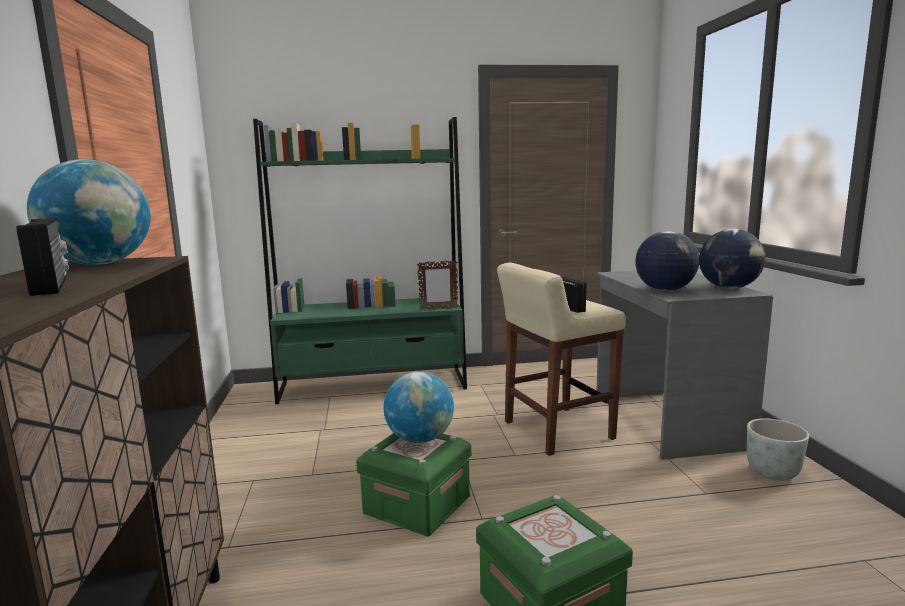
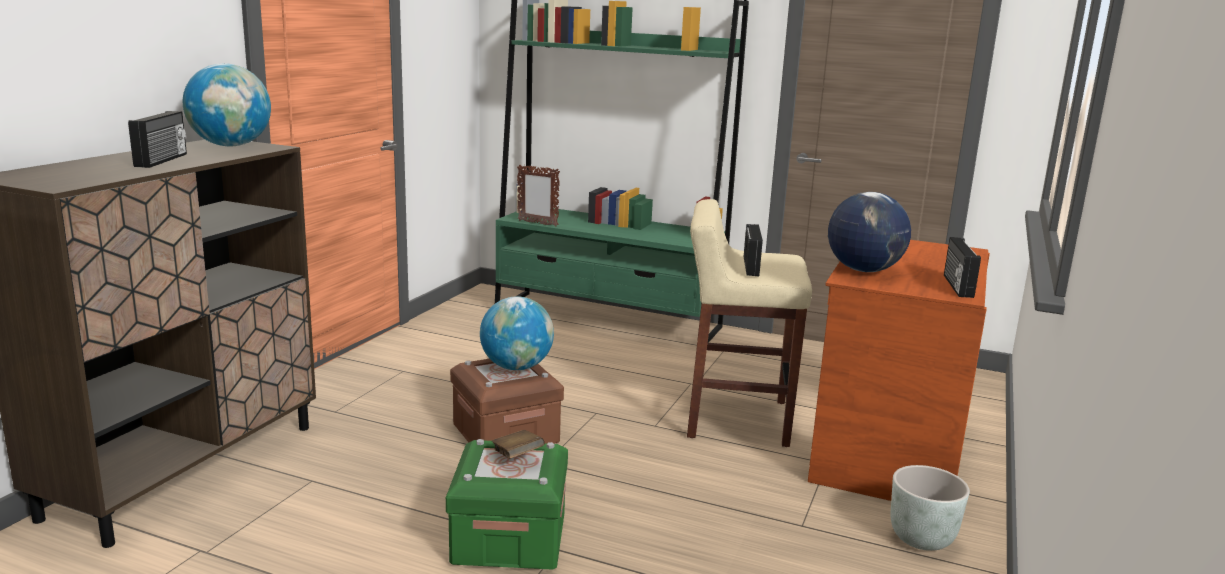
camera: 30 degrees right, 5 degrees up
green storage box [356,433,471,536] -> brown storage box [450,359,564,444]
picture frame [417,260,458,310] -> picture frame moved to [517,165,560,227]
grey desk [596,270,773,460] -> brown desk [808,240,990,501]
globe [699,229,765,289] -> radio [944,237,981,298]
none -> brown book [492,430,545,459]

